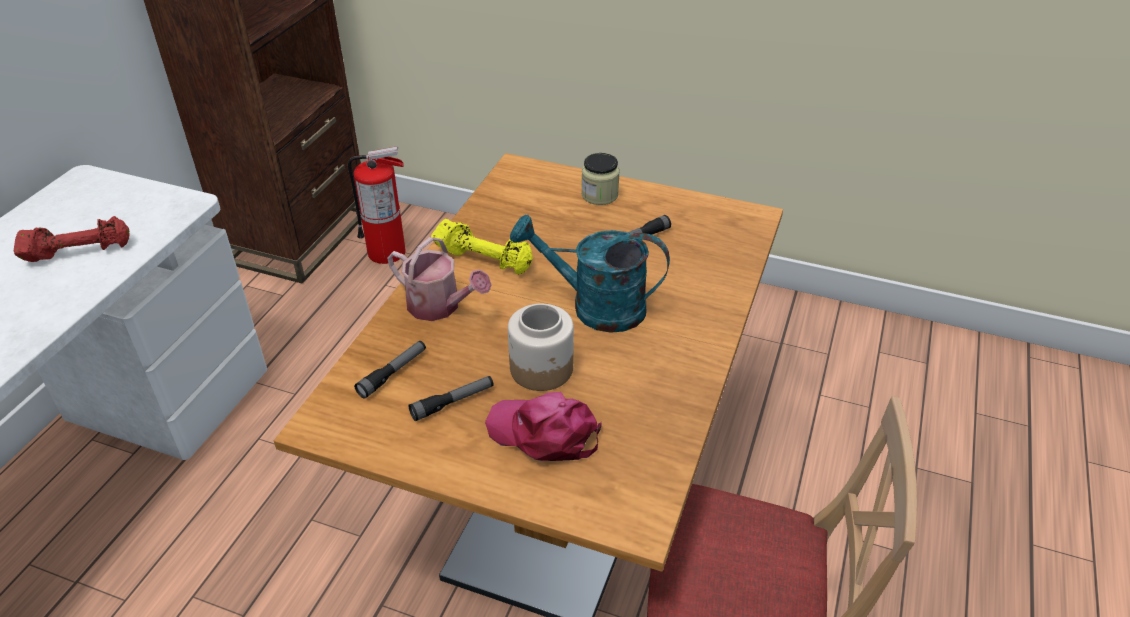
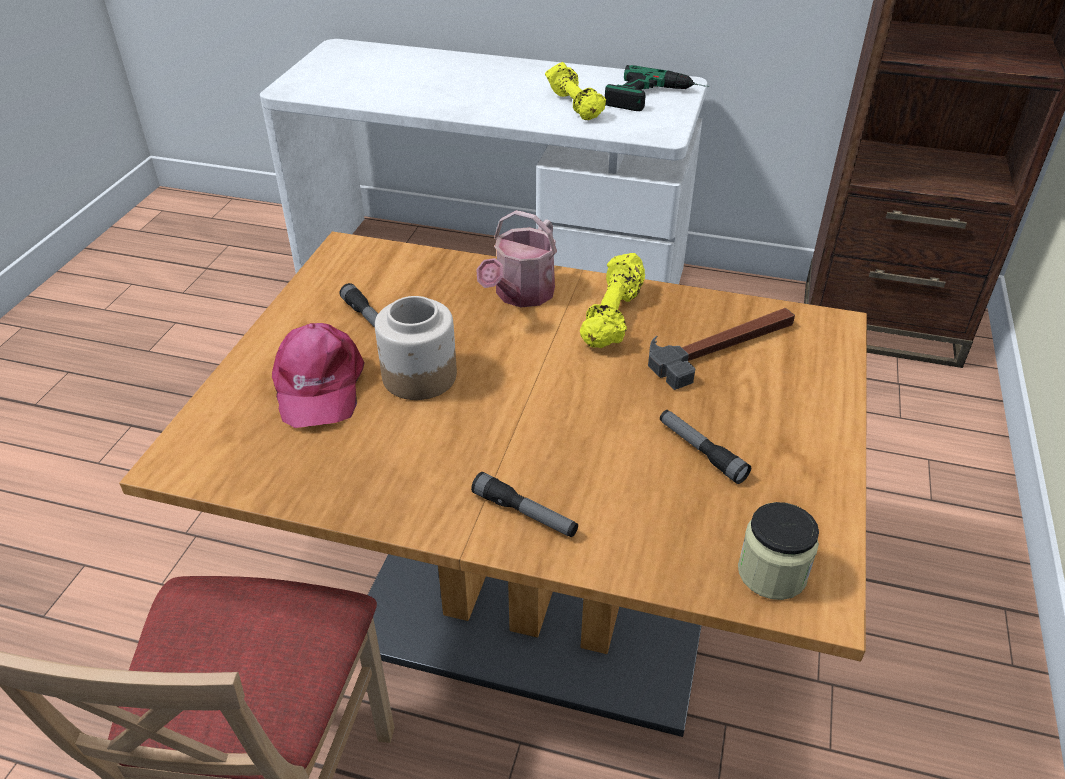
camera: 85 degrees right, 0 degrees up
red dumbbell [14,216,130,262] -> yellow dumbbell [545,62,606,120]
fire extinguisher [348,146,406,264] -> none
flashlight [354,341,426,399] -> flashlight moved to [471,472,578,537]
pink cap [485,392,602,461] -> pink cap turned 150 degrees clockwise [272,323,365,428]
turquoise watering can [510,215,670,333] -> none
jar [581,153,620,205] -> jar moved to [738,502,819,600]
none -> power drill [605,65,710,111]
none -> hammer [648,308,795,390]

